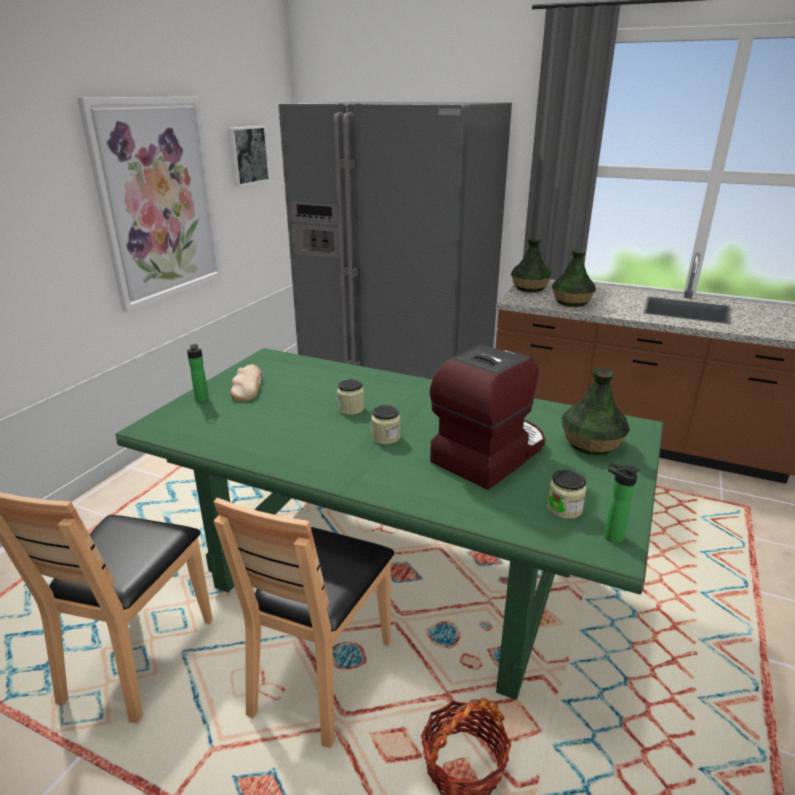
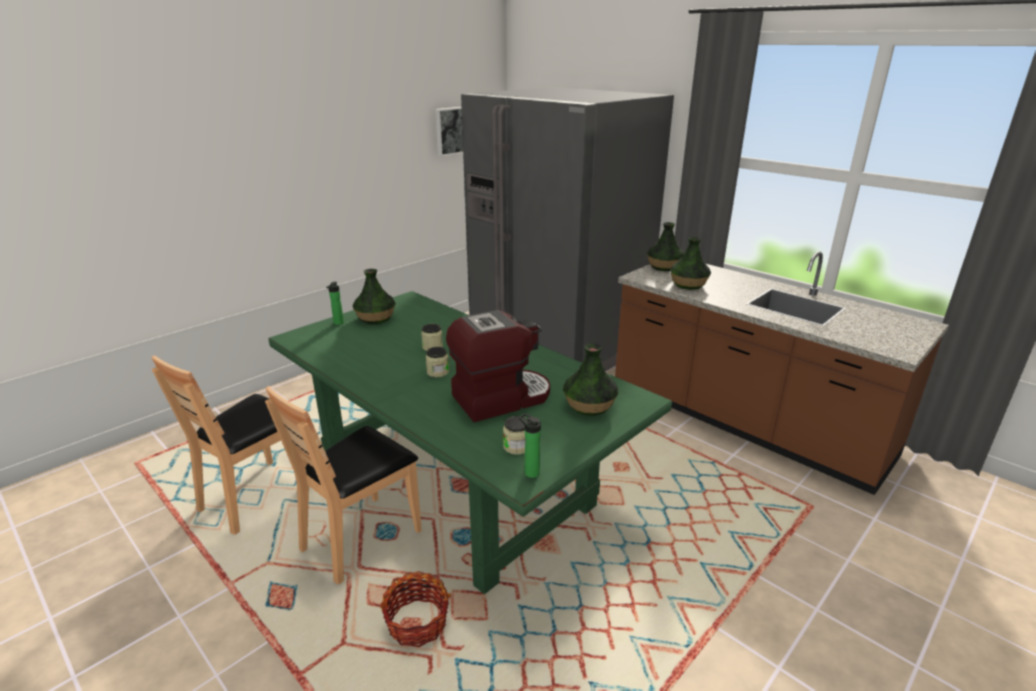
camera: 20 degrees right, 0 degrees up
picture [77,97,222,312] -> none
bread [230,364,263,401] -> vase [353,269,396,324]

